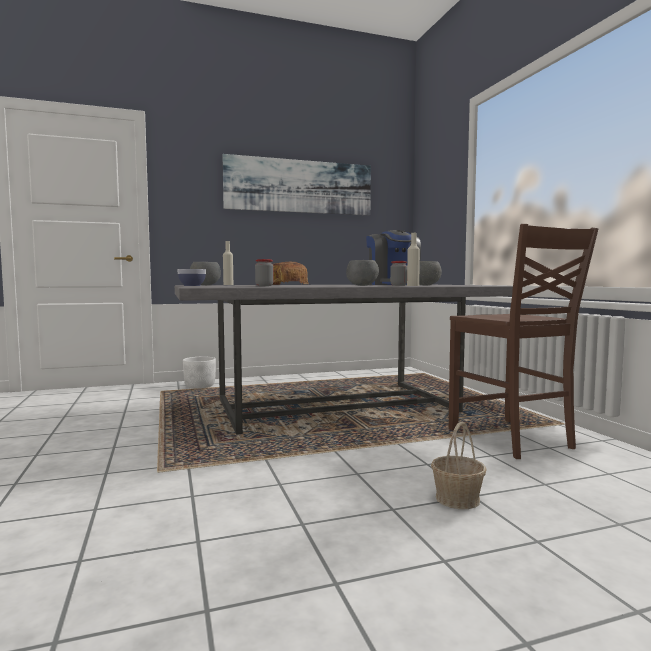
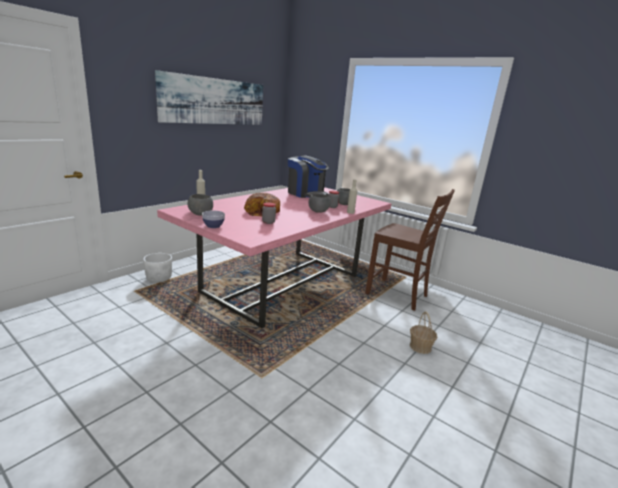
camera: 35 degrees left, 15 degrees up
grey dining table [175,285,513,435] -> pink dining table [157,187,391,328]

